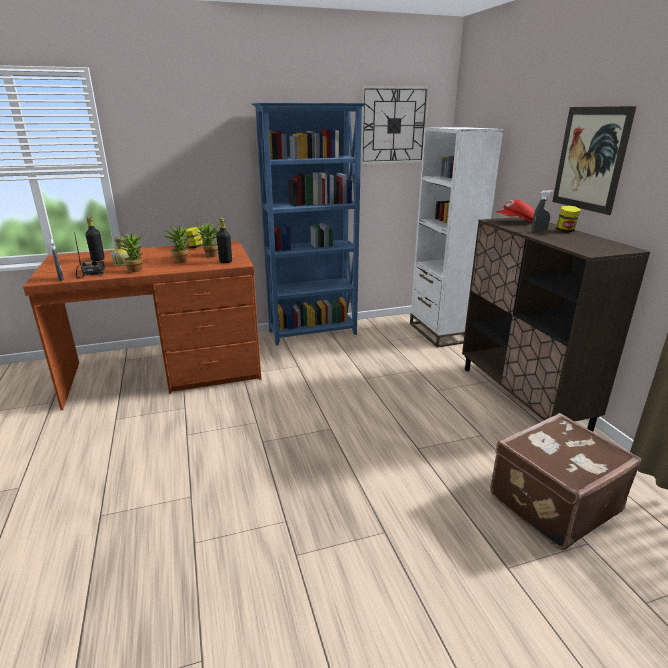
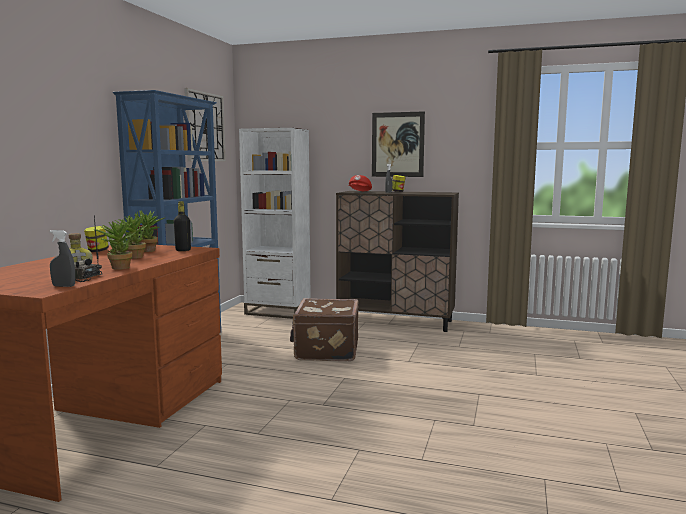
camera: 55 degrees left, 15 degrees down
black bottle [85,217,105,261] -> none
brown suitcase [490,413,641,550] -> brown suitcase moved to [290,298,358,361]

